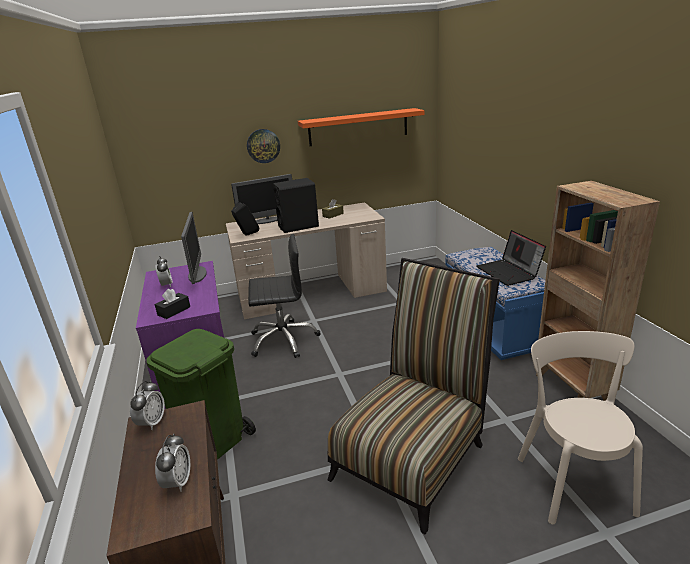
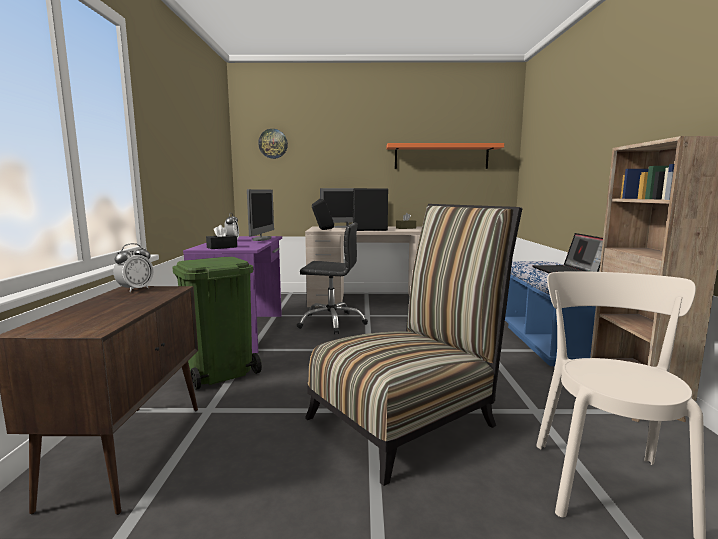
camera: 15 degrees right, 15 degrees down
alarm clock [155,434,190,492] -> none
wall clock [247,129,280,163] -> wall clock moved to [258,129,288,159]

